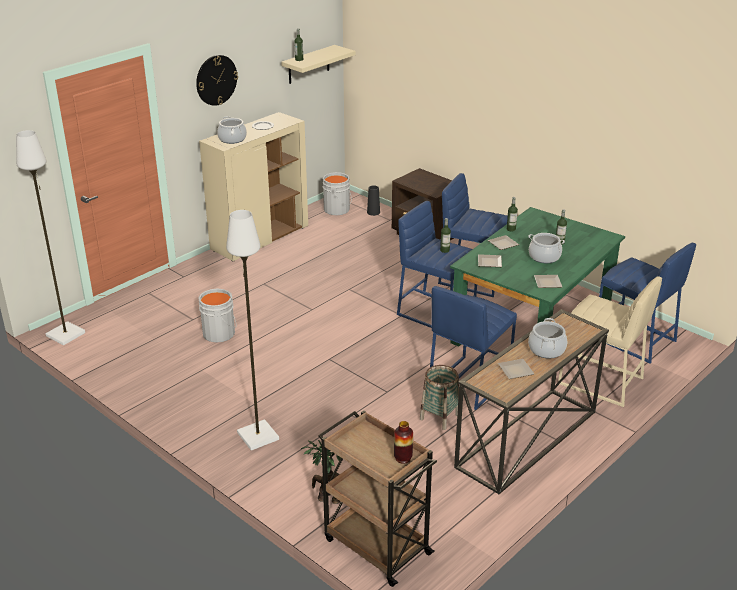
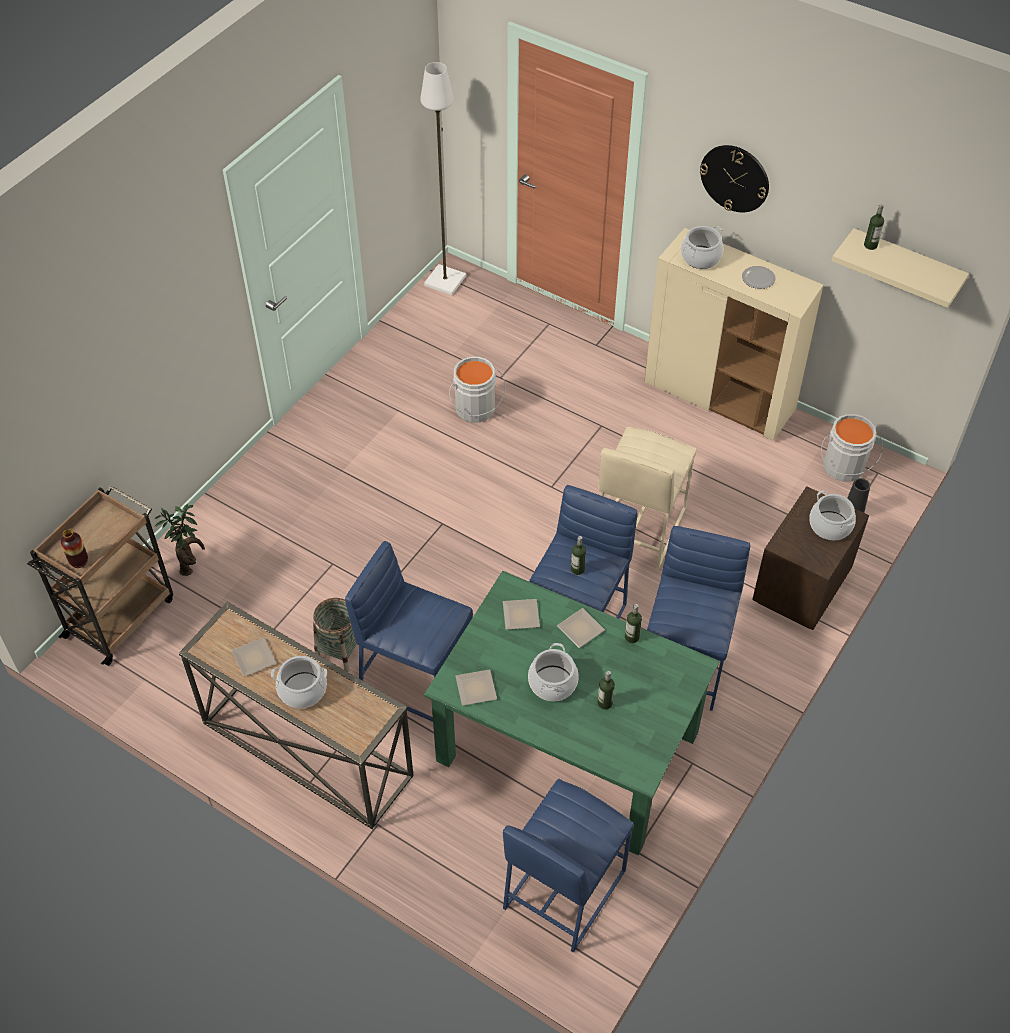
camera: 80 degrees right, 20 degrees up
white floor lamp [226,210,279,451] -> none
beige stool [558,276,662,407] -> beige stool moved to [598,426,696,570]
none -> cooking pot [809,491,856,540]

